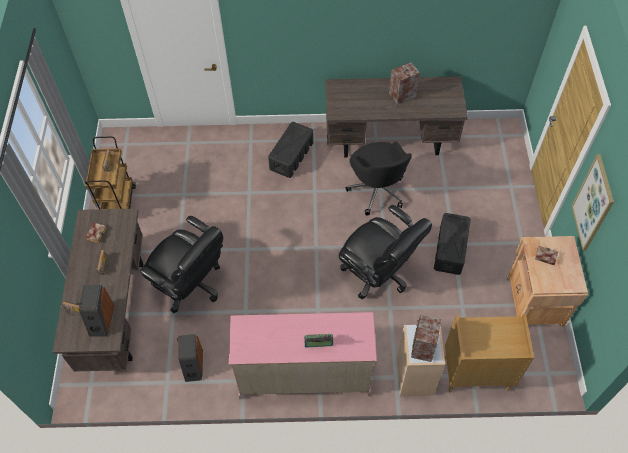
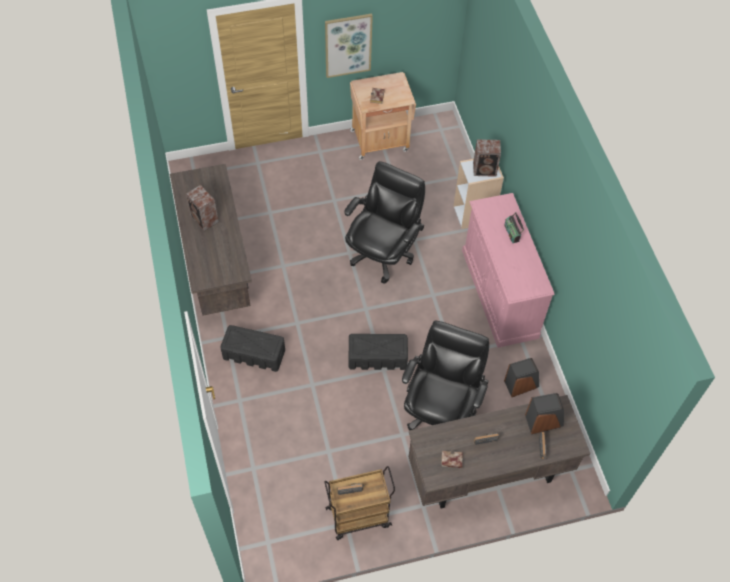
camera: 105 degrees left, 0 degrees up
black office chair [346,142,412,215] -> none
black storage box [434,213,470,275] -> black storage box moved to [349,334,408,370]
brown cabinet [445,313,534,392] -> none

